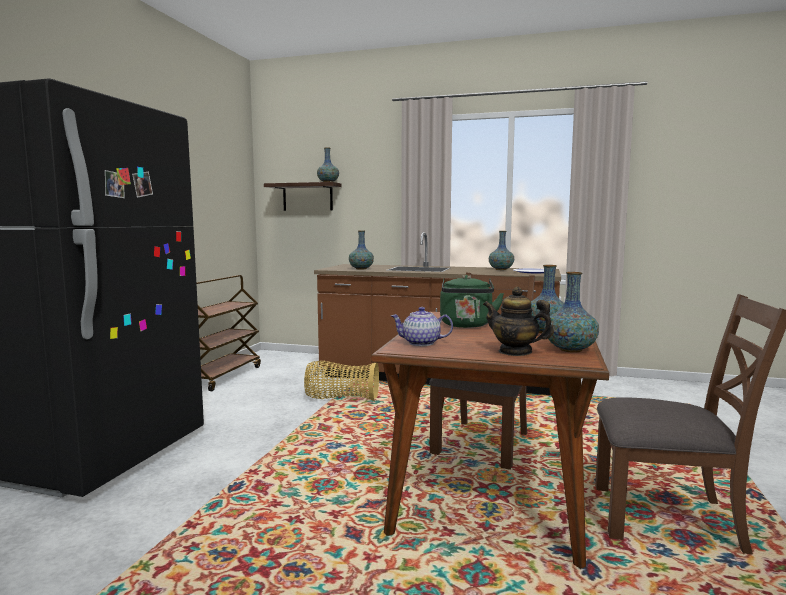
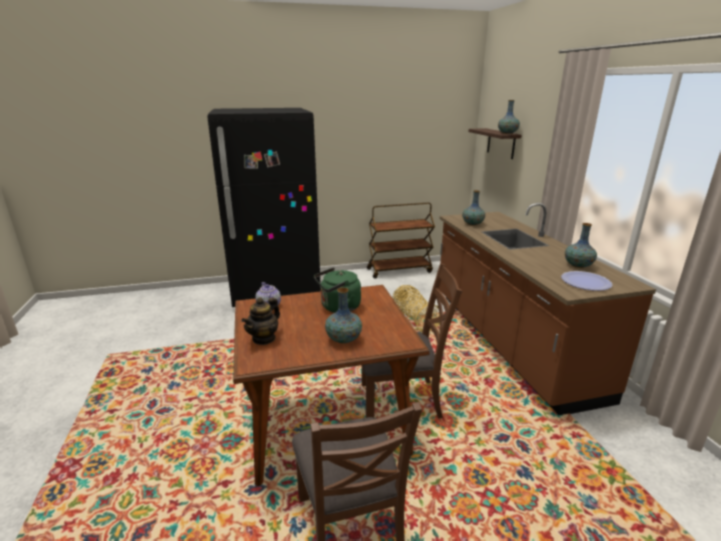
camera: 60 degrees right, 15 degrees up
teapot [483,287,554,356] -> teapot turned 150 degrees counterclockwise [241,297,280,345]
vase [545,272,599,353] -> none

